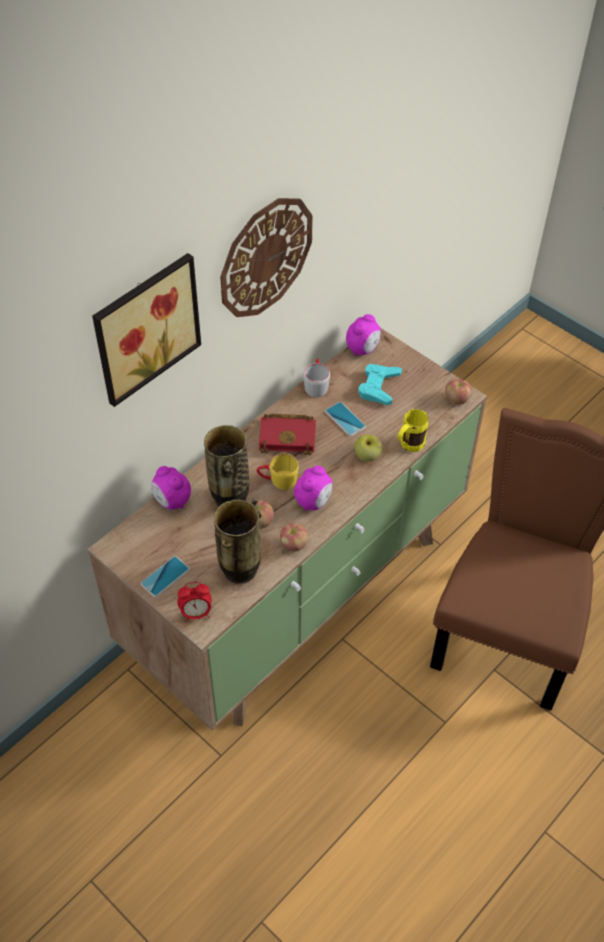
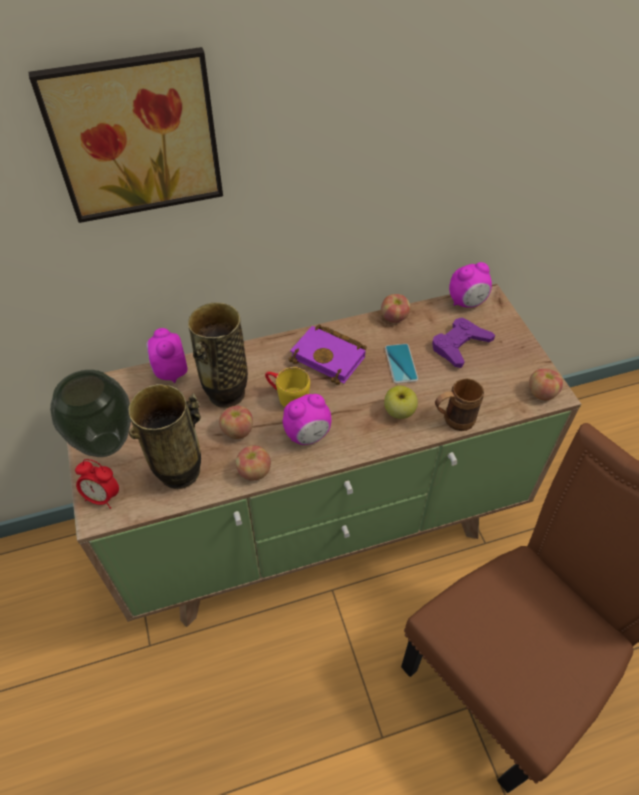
camera: 30 degrees right, 0 degrees up
phone [141,556,190,597] -> vase [50,370,131,457]
wall clock [220,198,313,317] -> none
red book [259,414,316,455] -> purple book [288,325,367,385]
grey mug [303,358,330,397] -> apple [381,294,410,323]
turquoise game controller [358,364,402,405] -> purple game controller [432,317,495,368]
yellow mug [397,409,429,452] -> brown mug [435,378,484,431]

